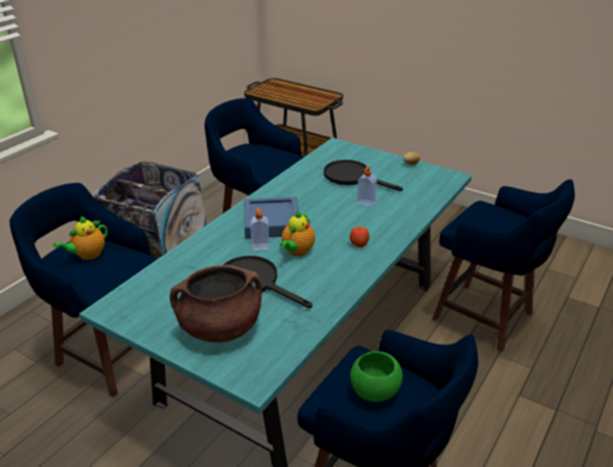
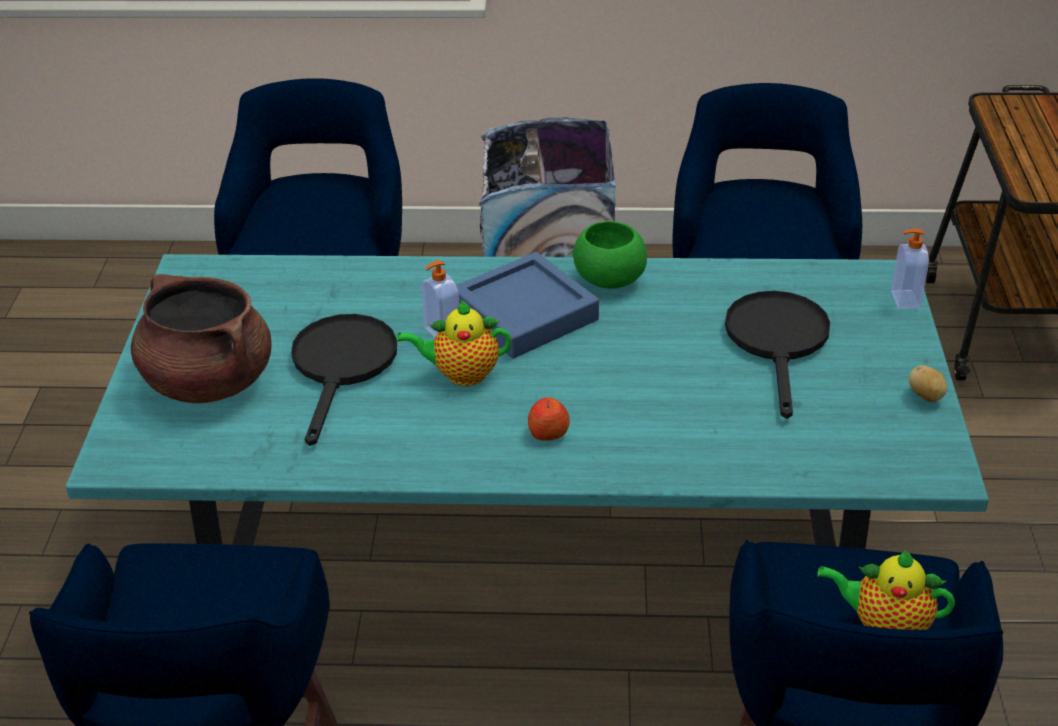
camera: 60 degrees right, 5 degrees up
teapot [53,216,108,260] -> teapot moved to [817,550,955,630]
green bowl [350,351,403,402] -> green bowl moved to [573,221,647,289]
soap dispenser [357,166,377,207] -> soap dispenser moved to [891,229,929,309]

